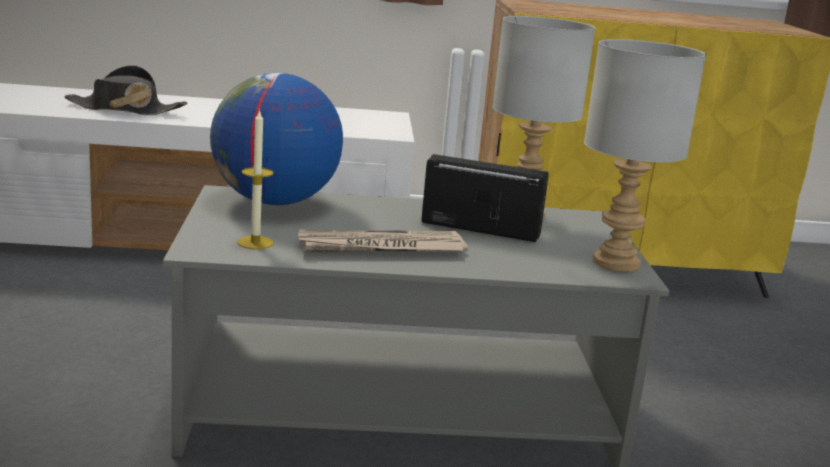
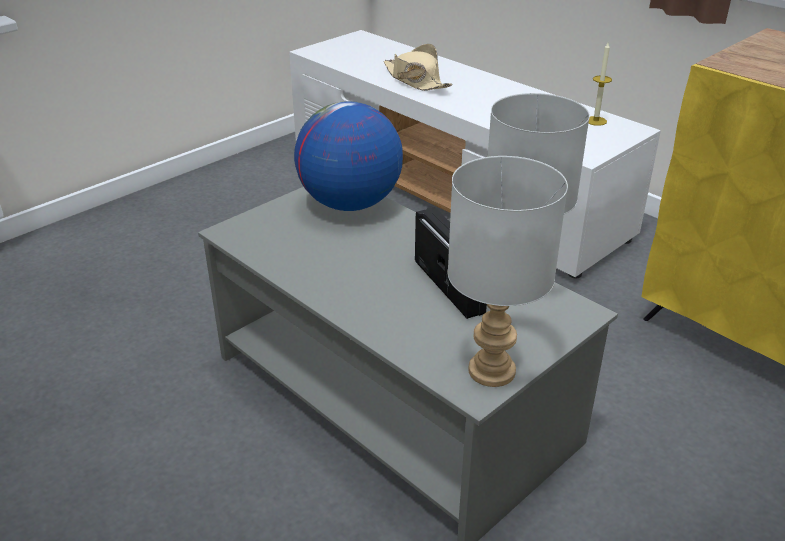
camera: 50 degrees right, 15 degrees up
black hat [64,65,187,115] -> beige hat [384,44,452,91]
candle [237,109,274,249] -> candle moved to [588,43,612,126]
newspaper [299,230,468,252] -> none

